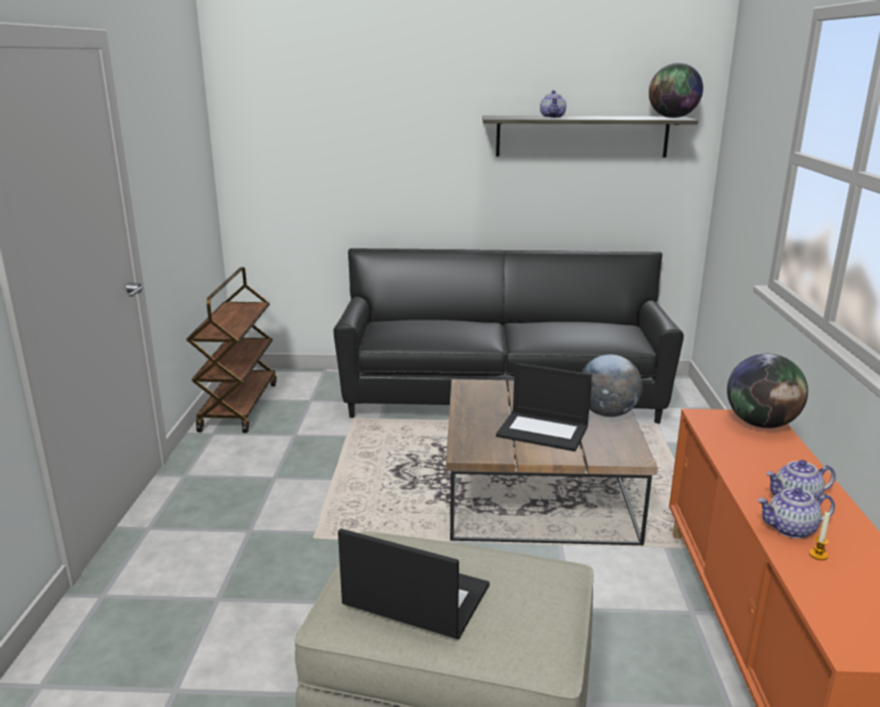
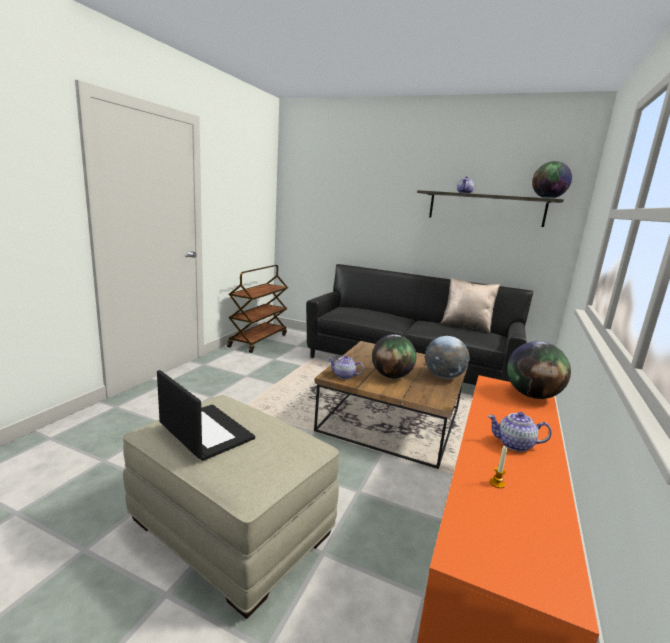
camera: 20 degrees right, 5 degrees down
laptop [496,363,592,452] -> globe [372,334,416,378]
teapot [757,487,835,539] -> teapot moved to [328,355,364,379]
none -> beige pillow [441,278,500,332]

